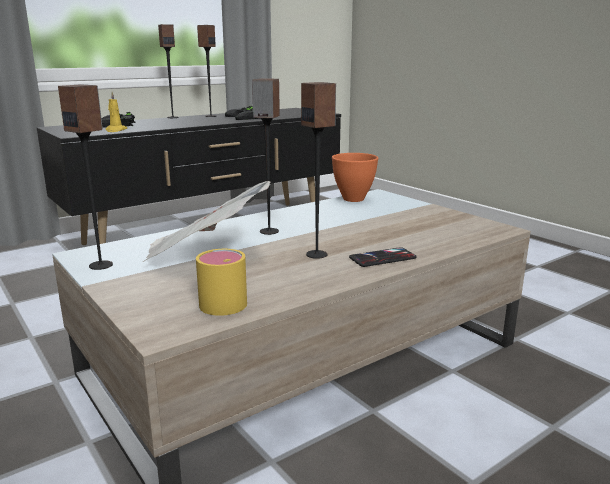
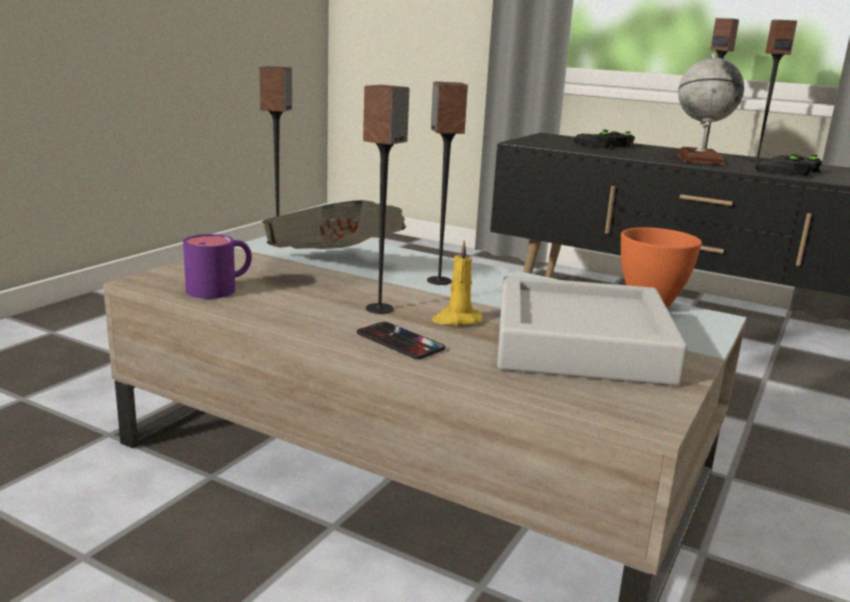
camera: 65 degrees right, 0 degrees up
yellow candle [105,92,127,132] -> yellow candle moved to [432,241,483,325]
yellow mug [196,249,247,316] -> purple mug [183,234,252,299]
none -> grey tray [497,276,687,386]
none -> globe [676,54,744,165]

